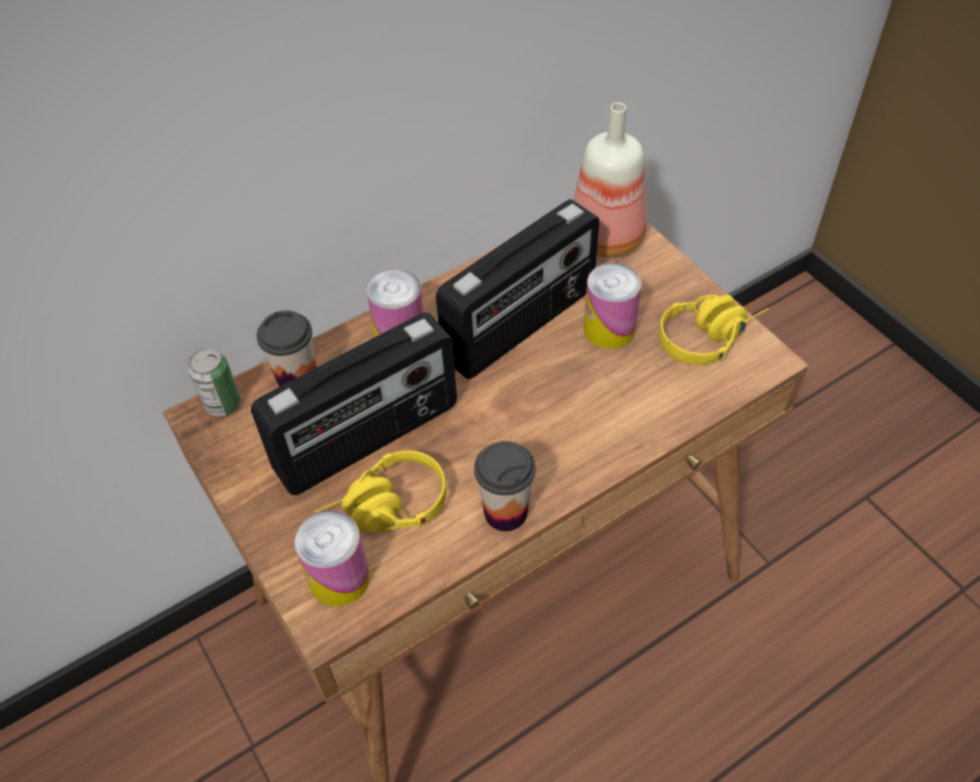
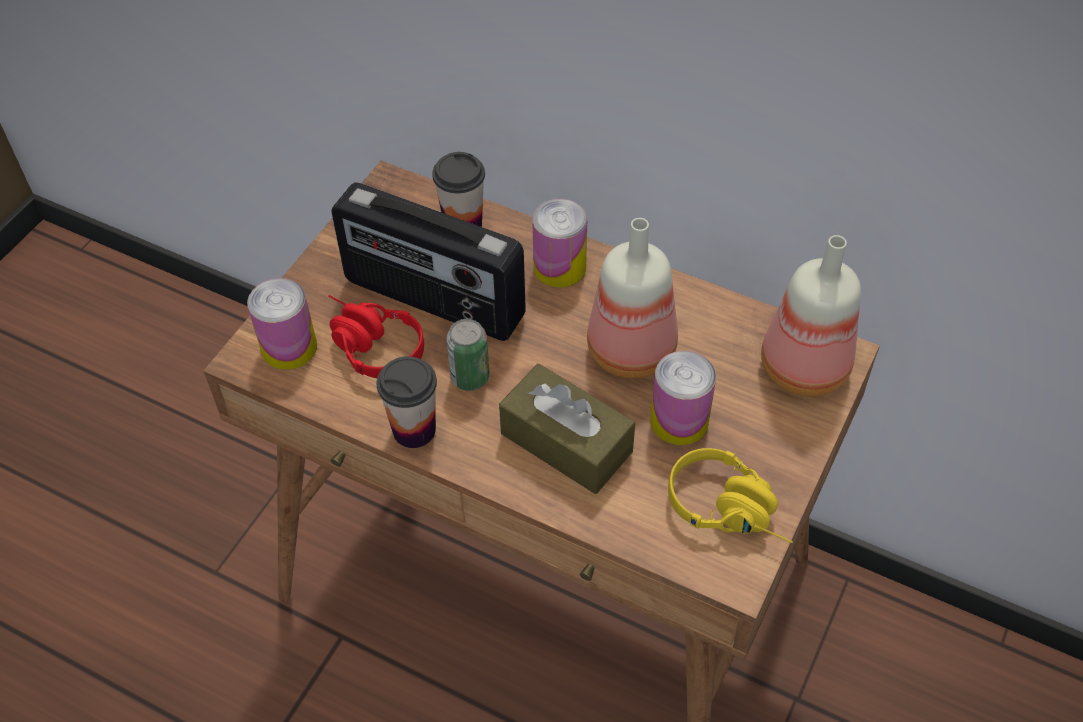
camera: 60 degrees right, 0 degrees up
can [188,348,241,416] -> can moved to [446,319,489,391]
yellow headphones [314,451,447,532] -> red headphones [328,295,424,378]
radio [436,199,599,379] -> bottle [587,218,678,379]
none -> brown tissue box [499,364,635,494]

